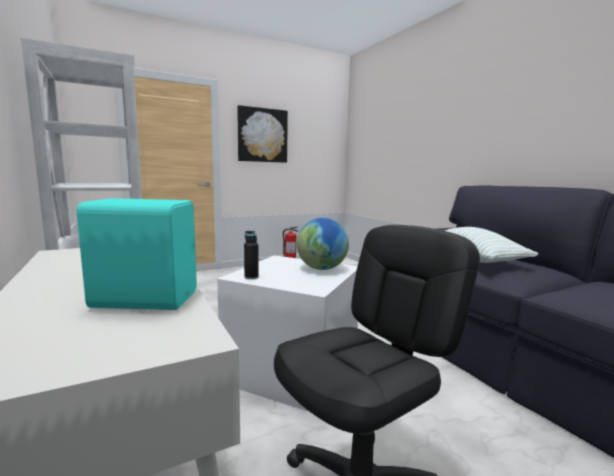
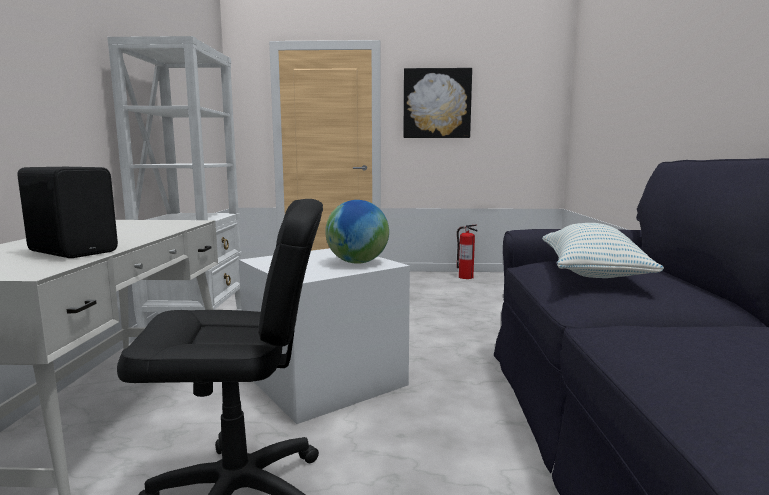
camera: 30 degrees right, 0 degrees up
turquoise speaker [76,198,197,310] -> black speaker [17,167,118,258]
black bottle [244,231,259,279] -> none

